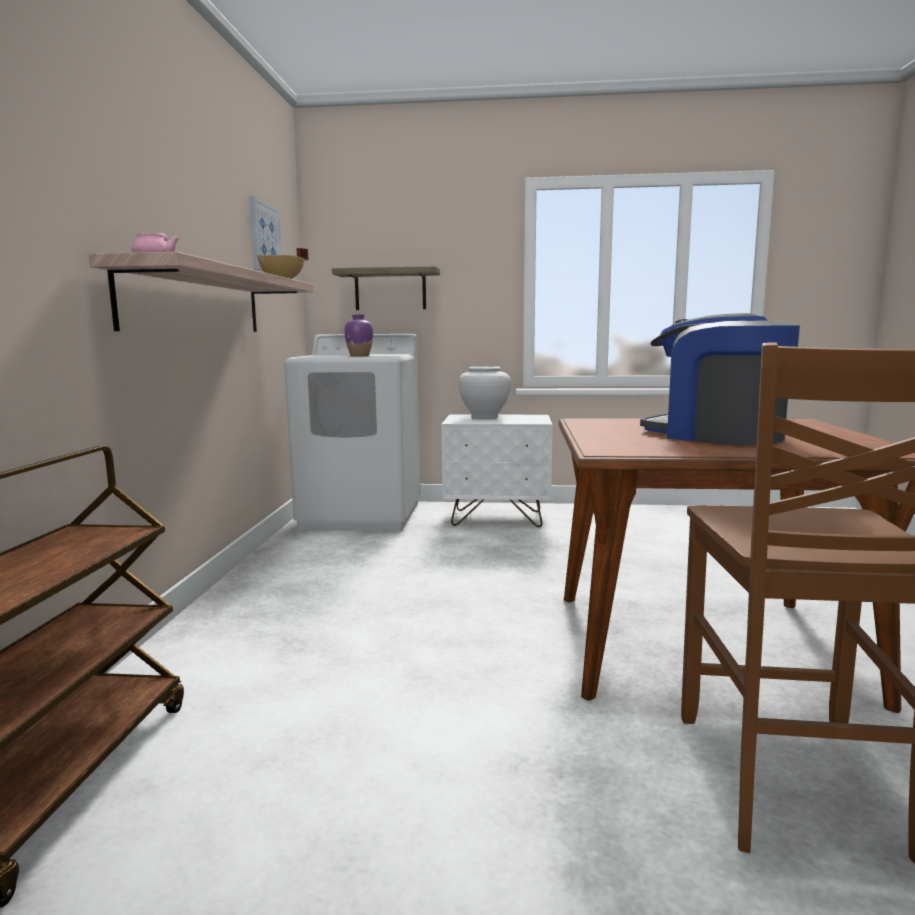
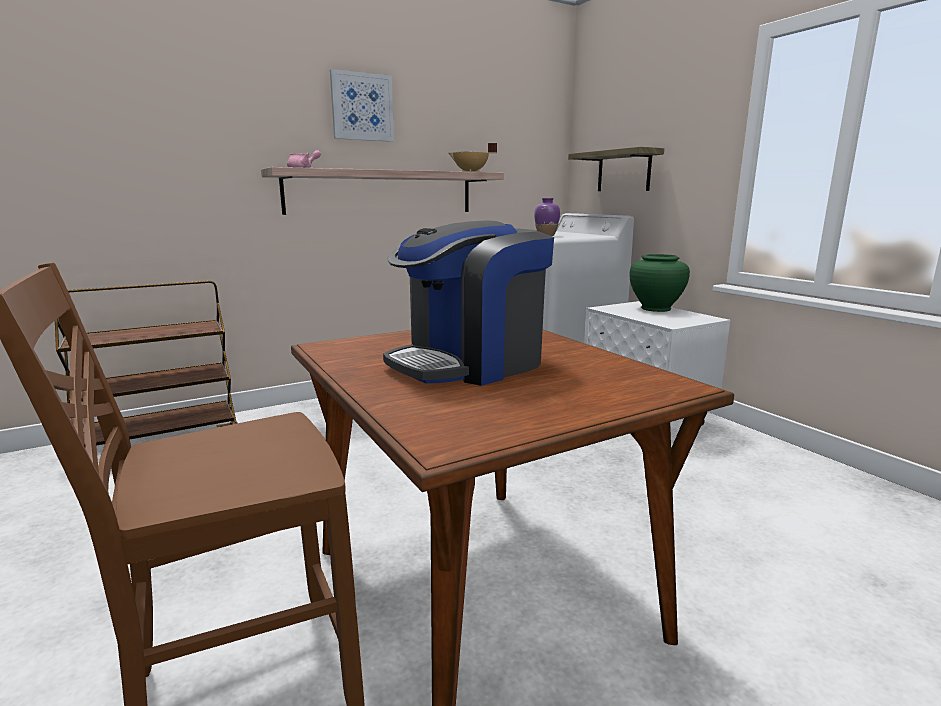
camera: 55 degrees right, 5 degrees up
picture [249,196,282,271] -> picture moved to [330,69,394,142]
white vase [458,366,511,418] -> green vase [630,254,690,312]
coffee machine [640,313,800,445] -> coffee machine turned 135 degrees counterclockwise [383,220,554,386]

